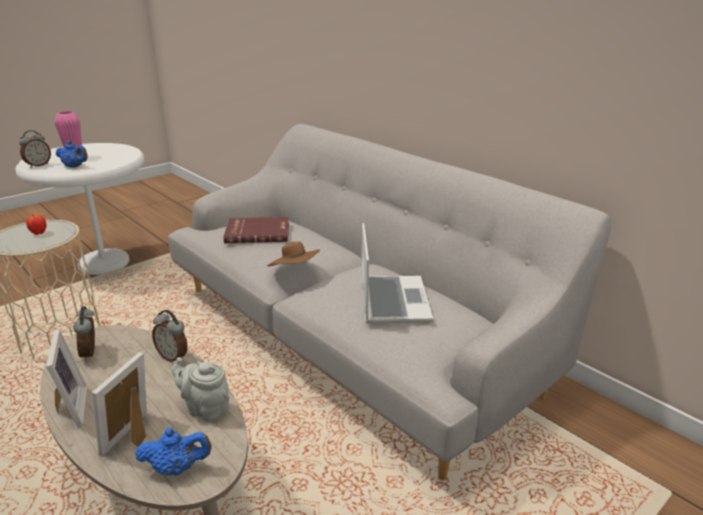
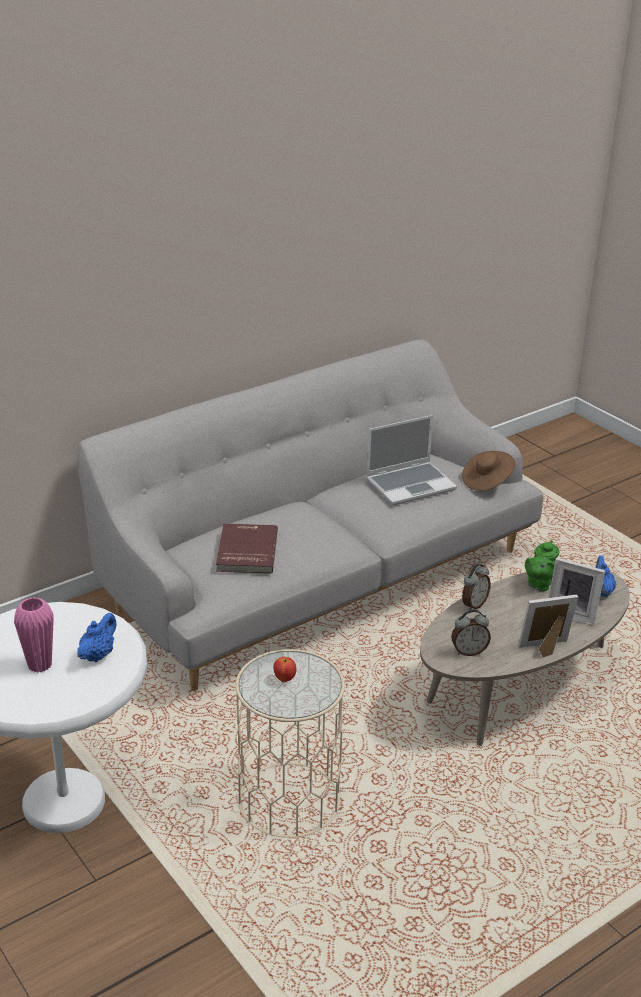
camera: 85 degrees left, 5 degrees up
alarm clock [19,130,51,168] -> none
grey teapot [172,357,230,422] -> green teapot [525,540,560,592]
brown hat [267,242,320,266] -> brown hat moved to [462,451,515,491]
laptop [361,223,433,323] -> laptop turned 150 degrees clockwise [366,415,457,505]

